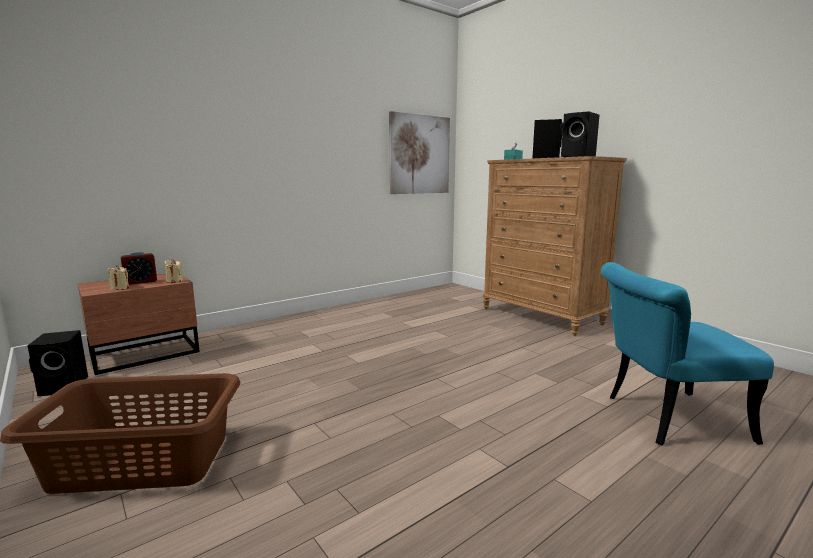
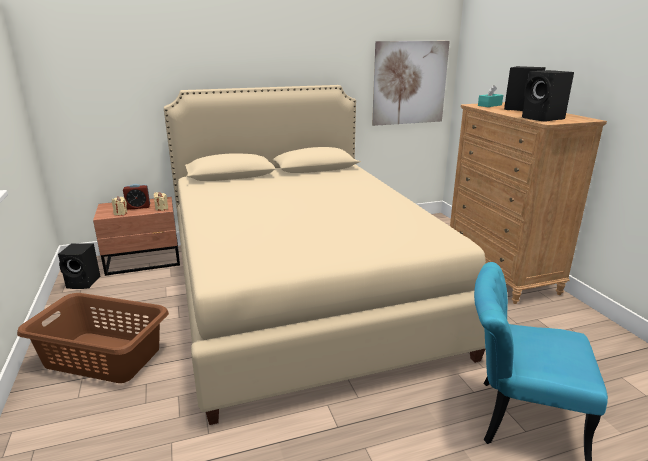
camera: 20 degrees right, 10 degrees up
none -> beige bed [164,85,486,425]

